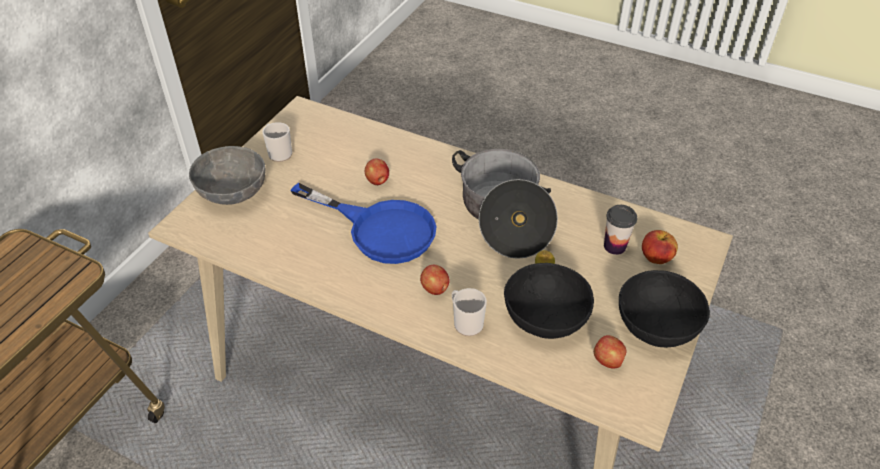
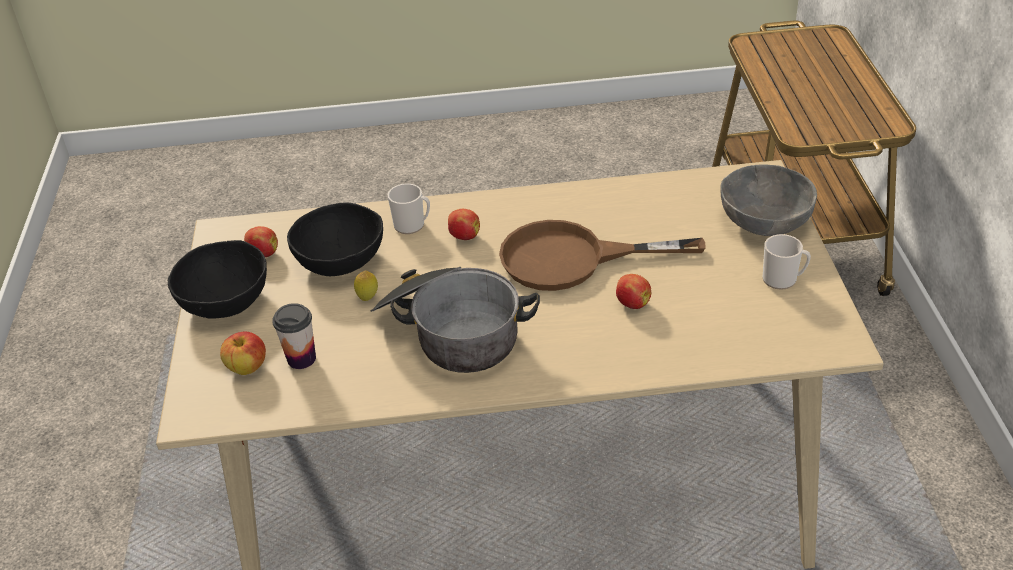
camera: 150 degrees right, 5 degrees down
blue frying pan [290,183,436,264] -> brown frying pan [499,220,705,291]

